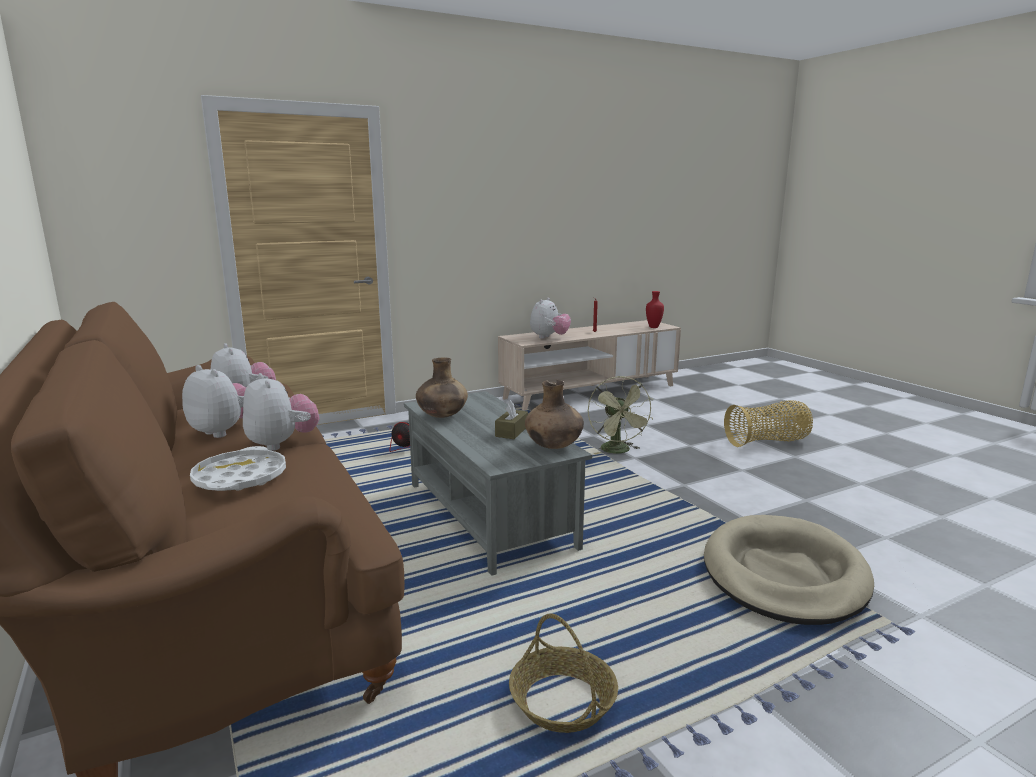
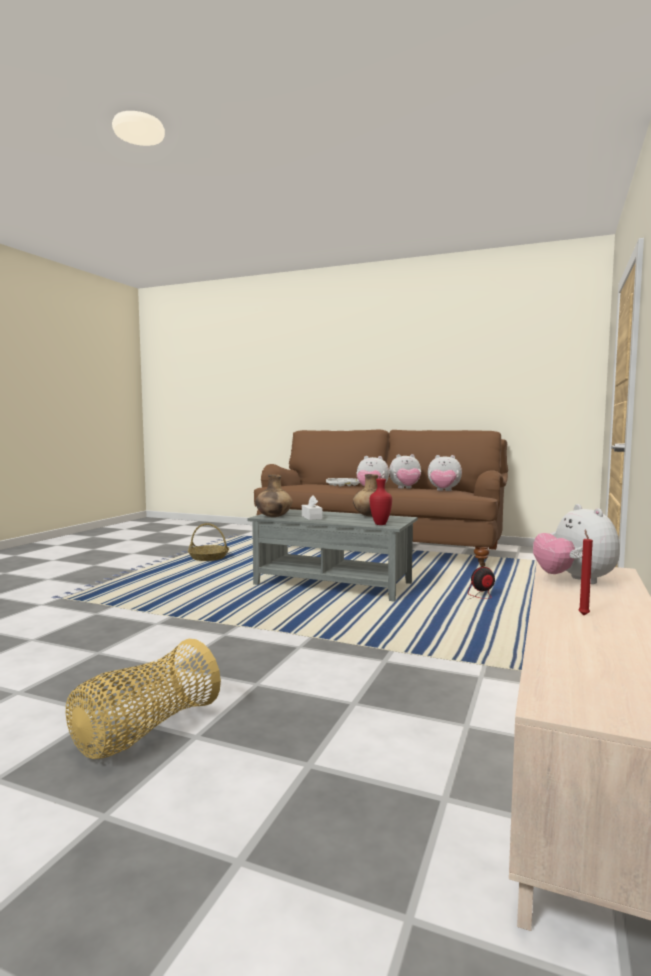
camera: 140 degrees right, 10 degrees down
brown tissue box [495,400,528,439] -> white tissue box [302,496,323,520]
green fan [588,376,654,454] -> none
red vase [646,291,664,328] -> red vase moved to [370,479,392,525]
beige dog bed [704,515,874,625] -> none

